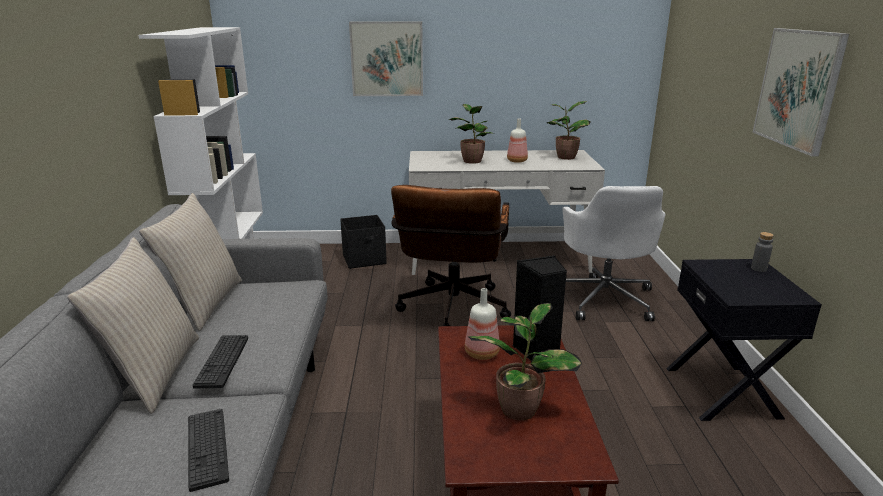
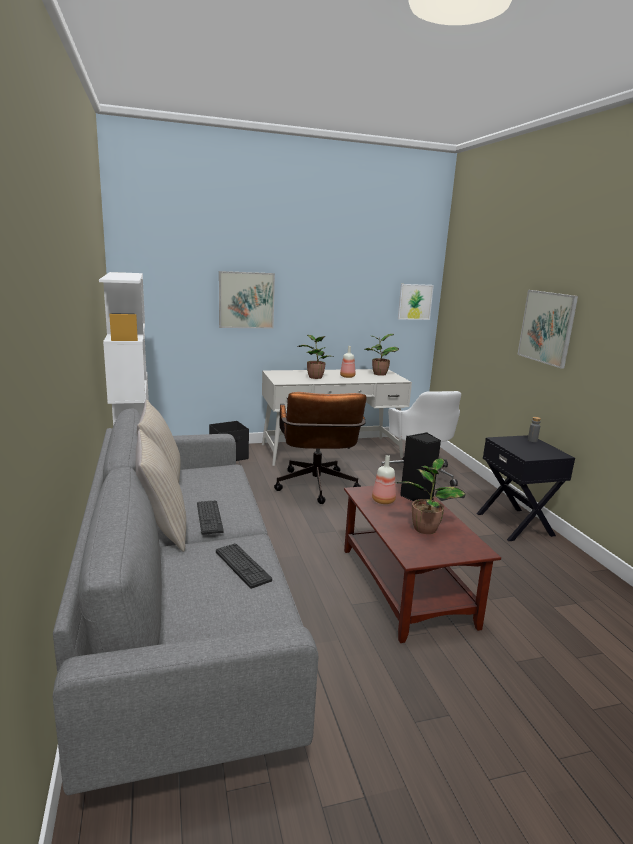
camera: 15 degrees left, 5 degrees down
none -> picture [398,284,434,320]

